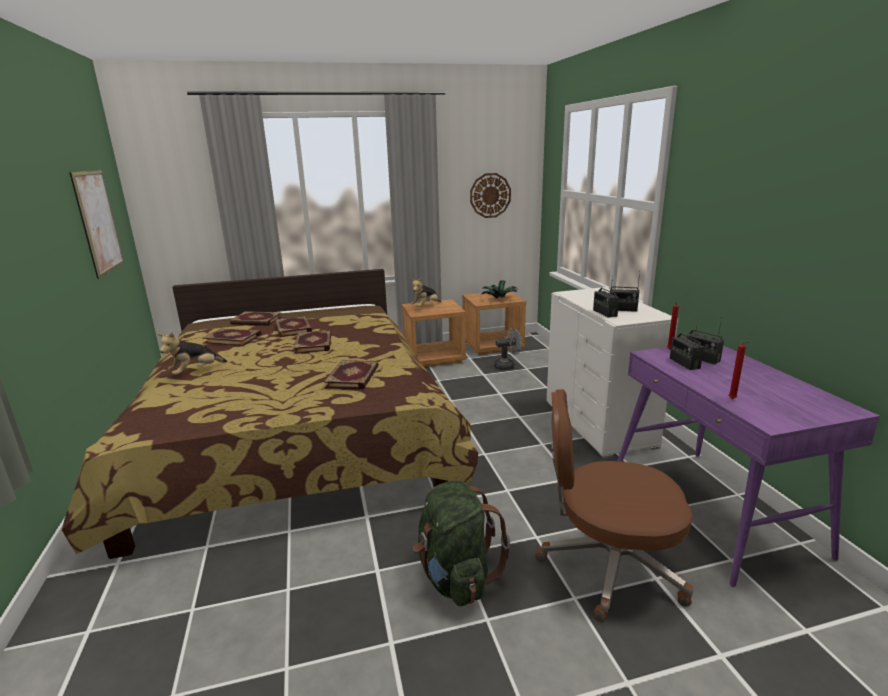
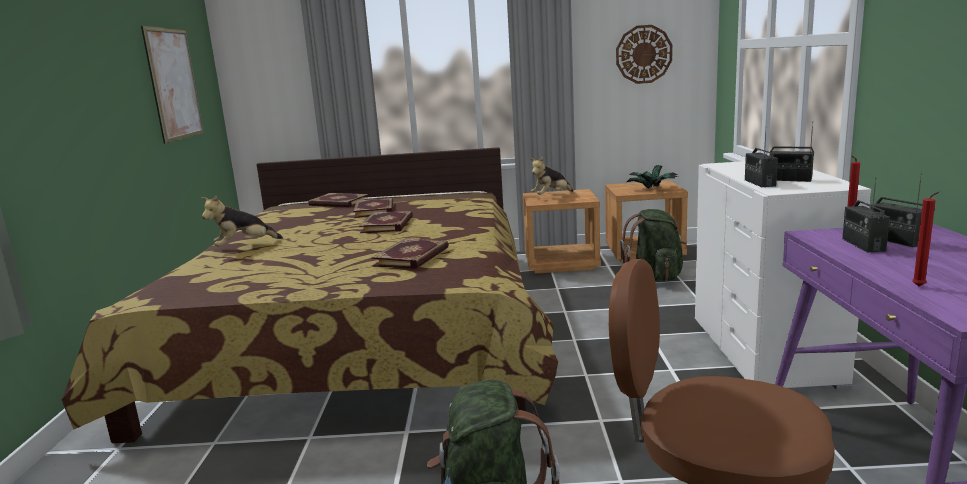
camera: 15 degrees right, 5 degrees down
book [202,328,261,346] -> none
grey fan [494,328,522,370] -> green backpack [620,209,687,281]

